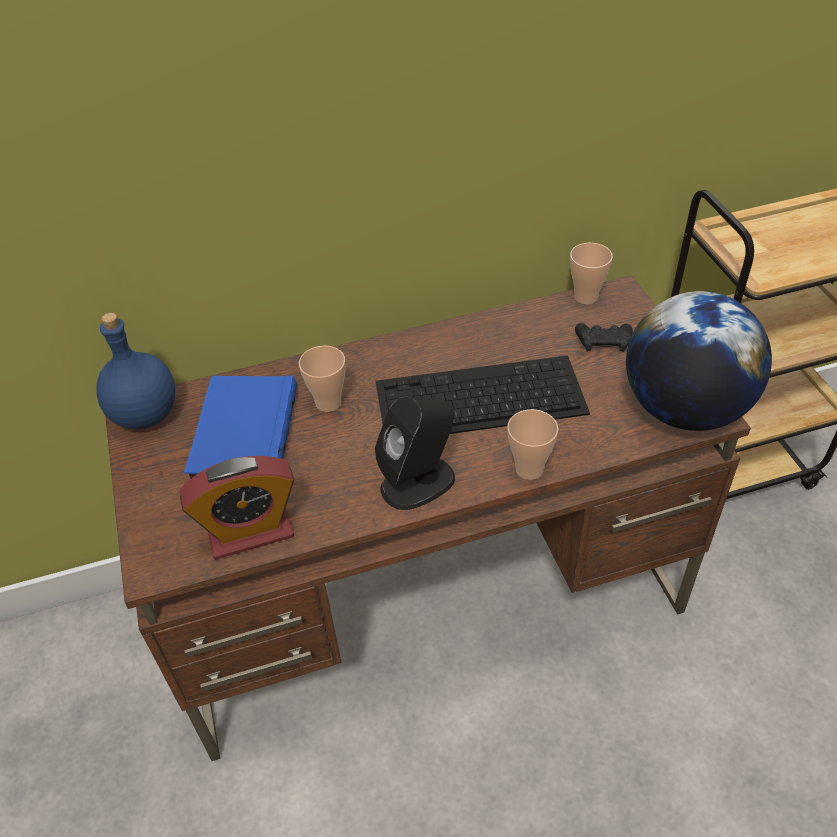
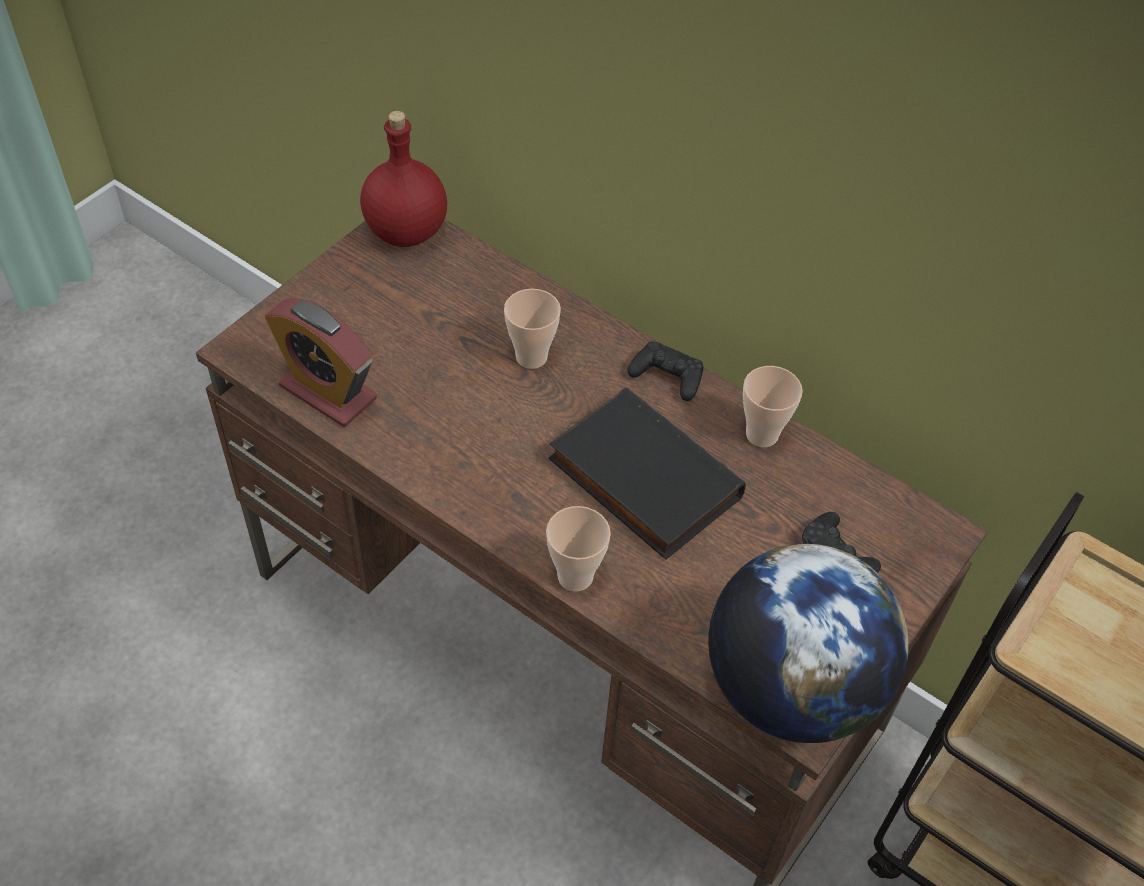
camera: 50 degrees right, 5 degrees up
blue bottle [96,312,175,429] -> red bottle [360,111,447,247]
blue book [184,375,297,480] -> none
black speaker [375,396,455,510] -> none
keyboard [376,355,590,434] -> black book [549,387,746,560]
cup [570,243,613,304] -> cup moved to [743,366,803,447]
none -> black game controller [628,341,703,401]

